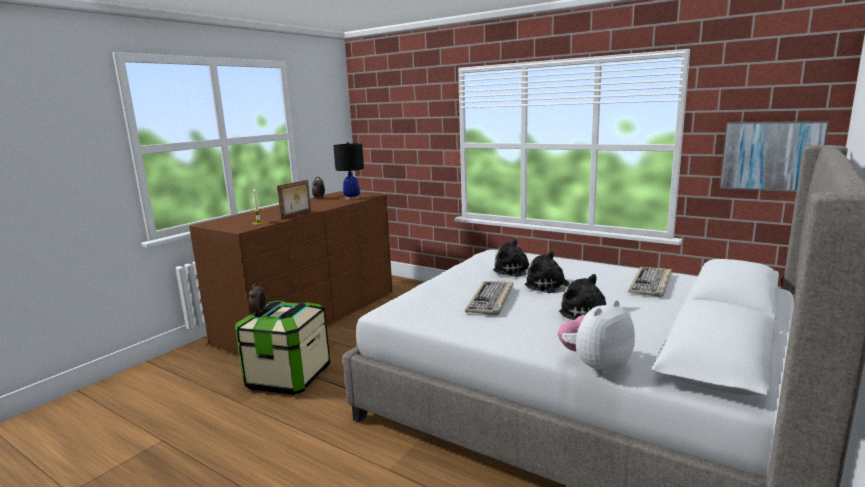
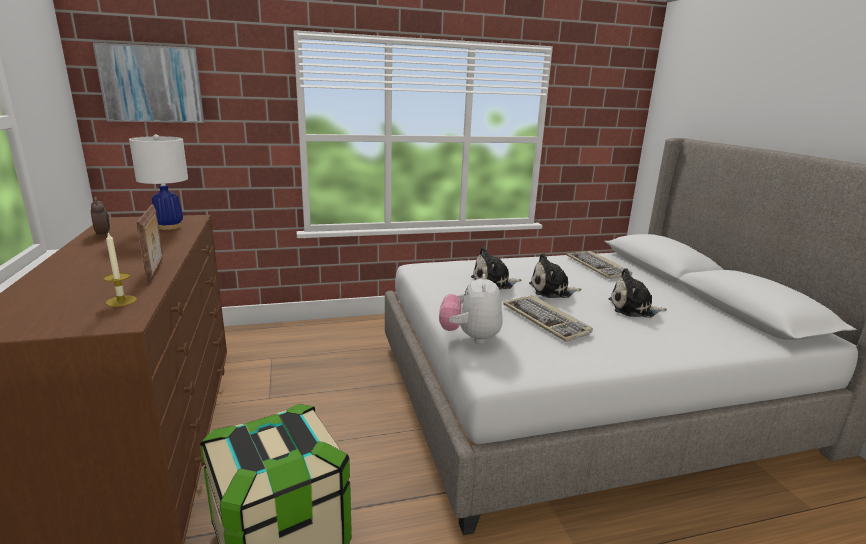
camera: 50 degrees left, 5 degrees up
alarm clock [249,283,266,315] -> none
black table lamp [333,142,364,200] -> white table lamp [129,134,188,230]
plush toy [558,300,635,375] -> plush toy moved to [439,274,503,344]
picture [720,121,829,192] -> picture moved to [93,42,204,123]

